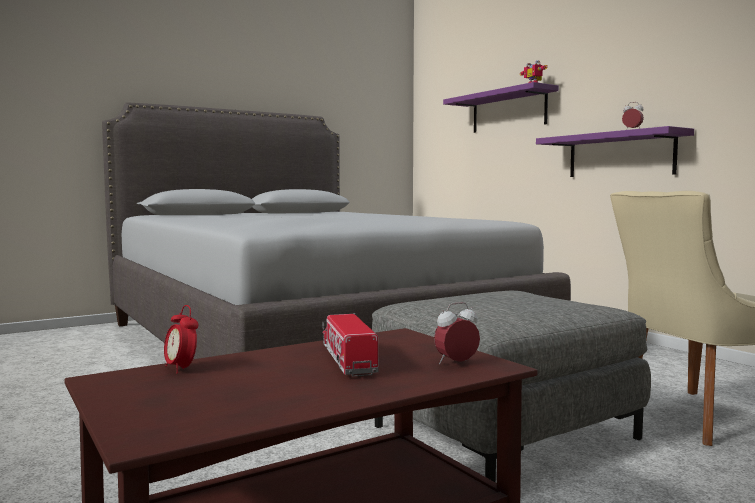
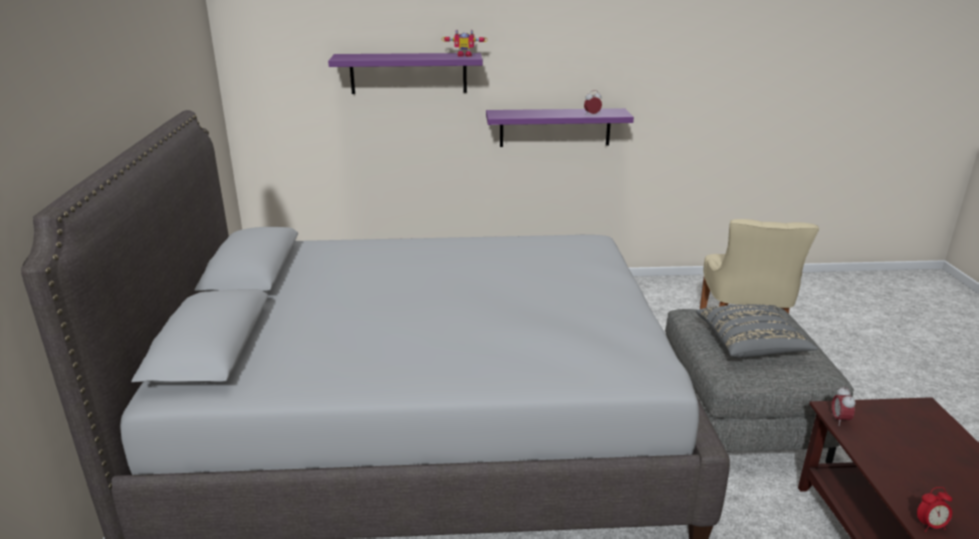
camera: 60 degrees left, 20 degrees up
toy truck [322,313,378,377] -> none
alarm clock [434,302,480,364] -> alarm clock moved to [832,387,855,426]
none -> grey pillow [696,304,818,359]

